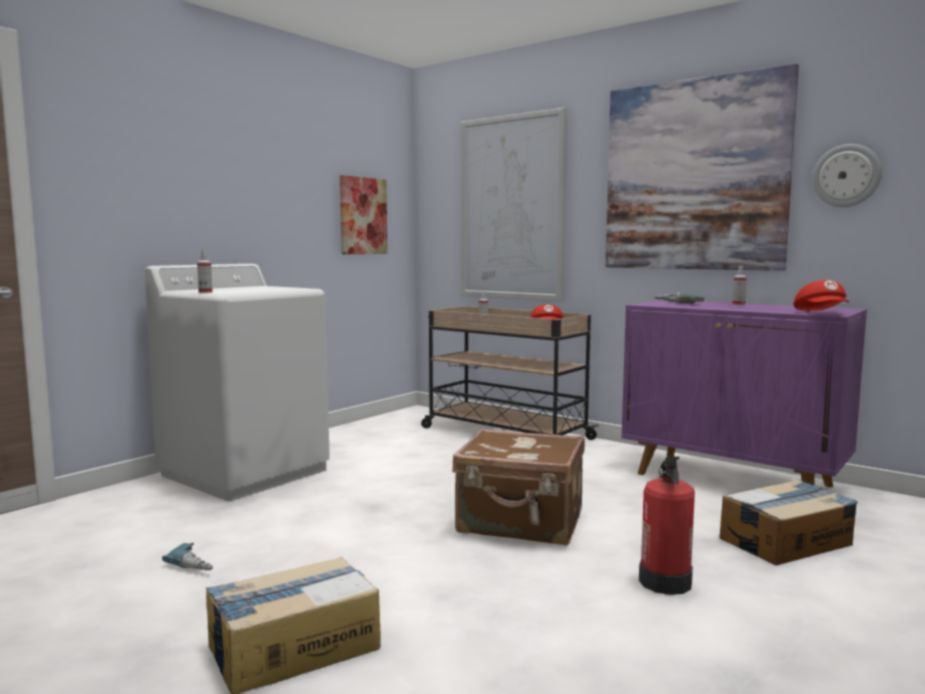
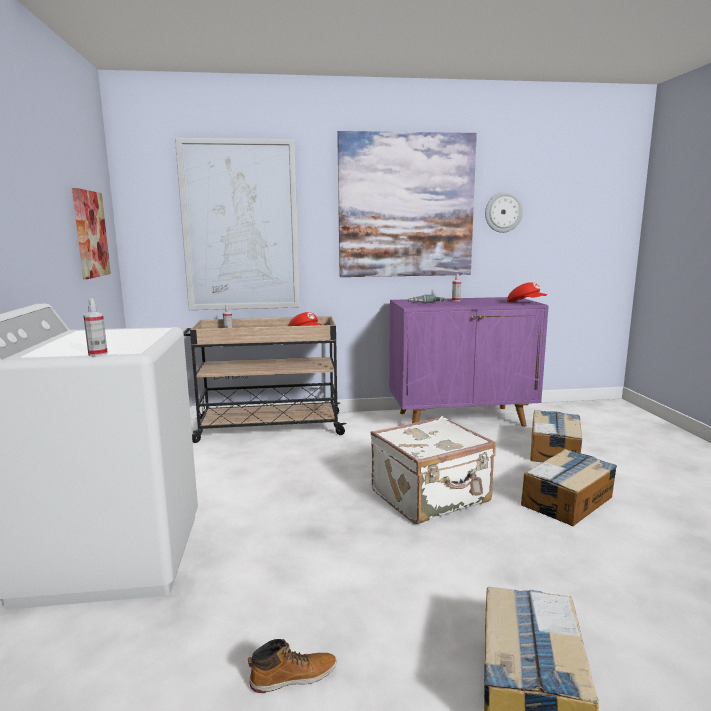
camera: 45 degrees left, 5 degrees up
power drill [162,543,213,571] -> boot [248,639,337,693]
brown suitcase [452,428,585,545] -> white suitcase [371,416,496,524]
fire extinguisher [639,456,695,595] -> cardboard box [521,449,617,526]

